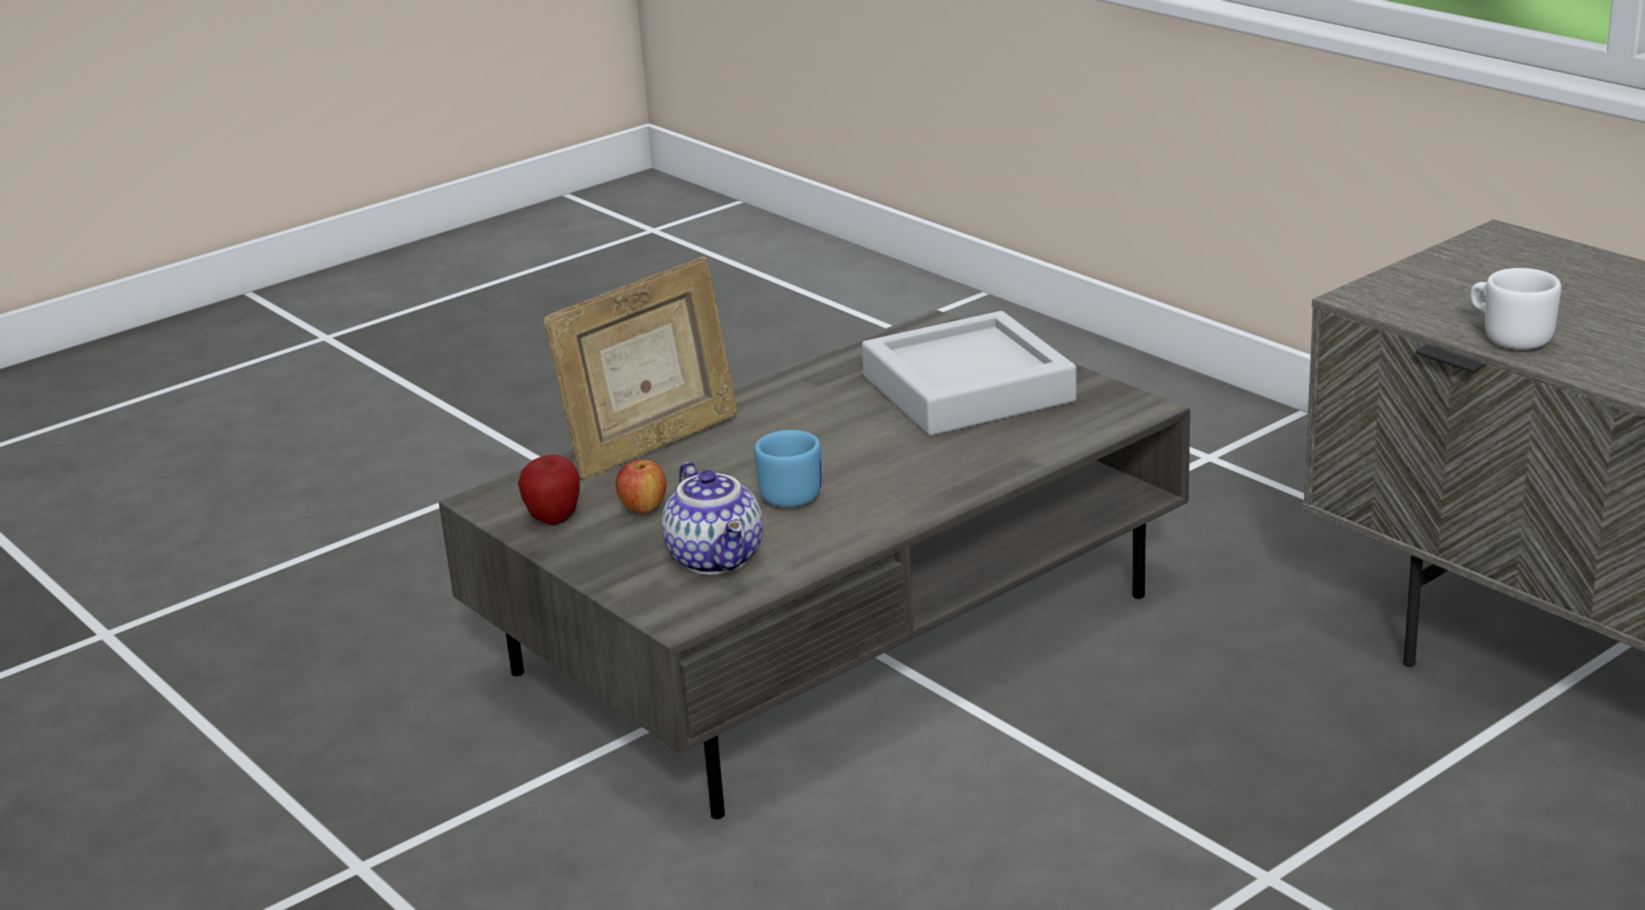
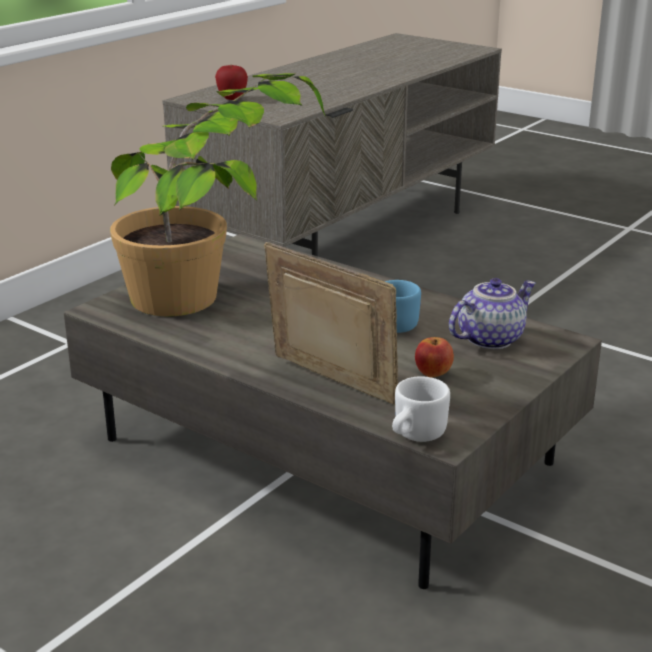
camera: 105 degrees left, 0 degrees up
apple [518,454,580,525] -> apple moved to [215,65,248,100]
grey tray [862,311,1077,436] -> potted plant [110,73,326,316]
white mug [1470,268,1561,349] -> white mug moved to [392,376,450,442]

